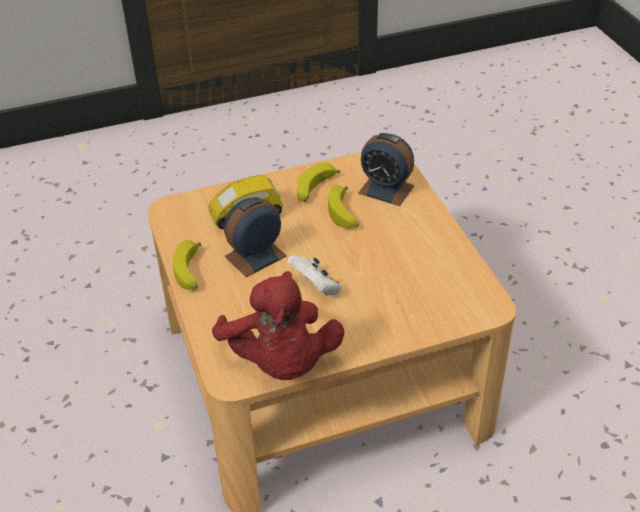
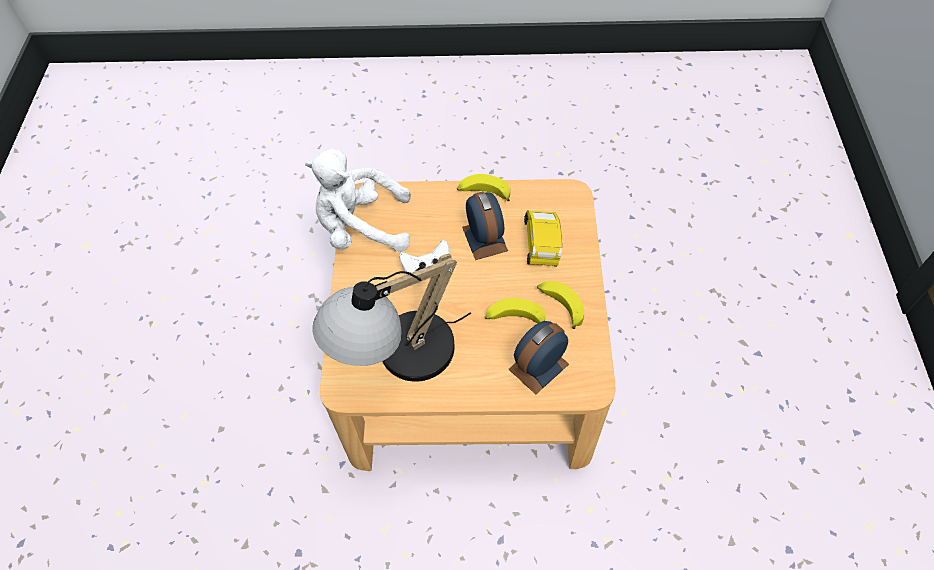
camera: 110 degrees right, 15 degrees up
red plush toy [212,271,345,380] -> white plush toy [305,149,411,252]
none -> table lamp [313,254,471,382]

